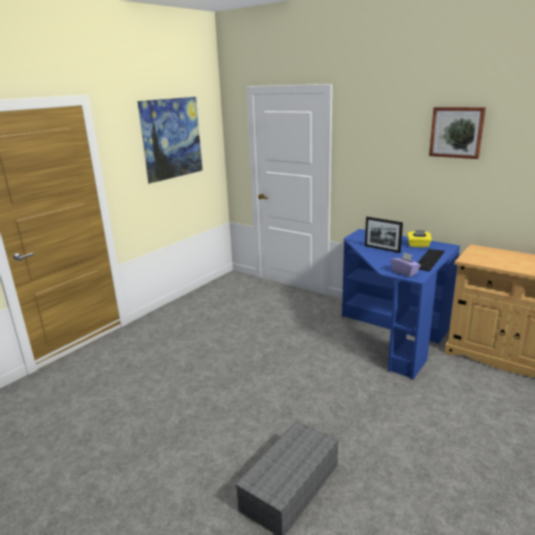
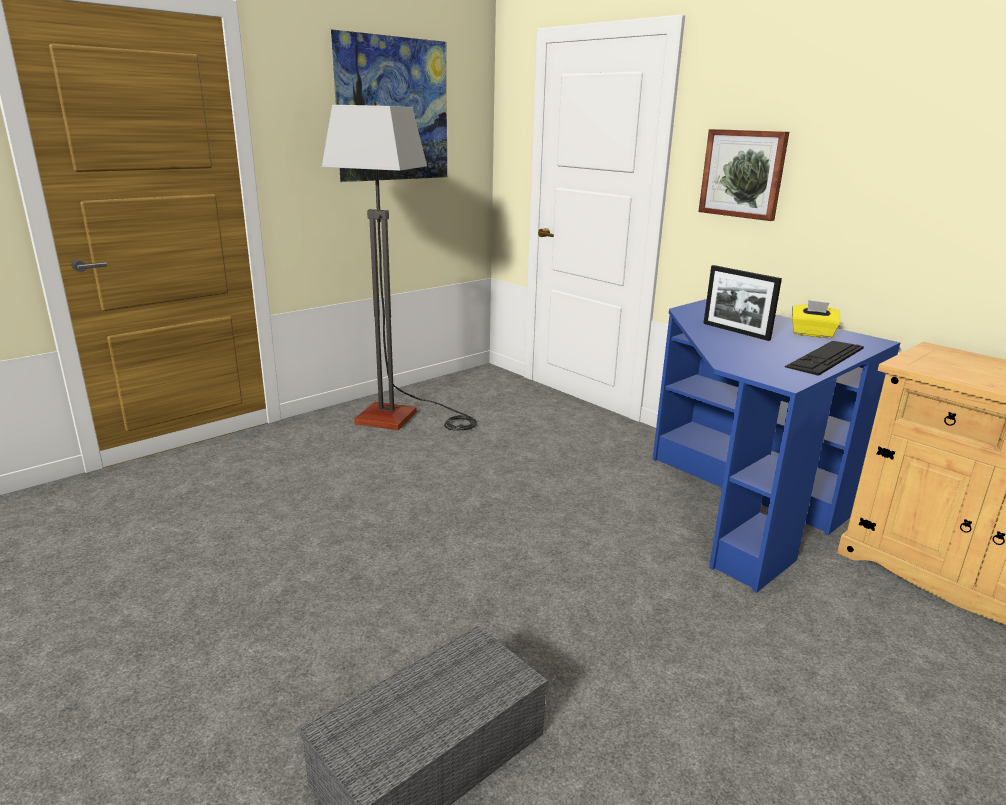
camera: 10 degrees right, 0 degrees up
purple tissue box [391,252,421,277] -> none
picture [429,107,486,159] -> picture moved to [698,129,789,221]
none -> floor lamp [322,101,477,431]

